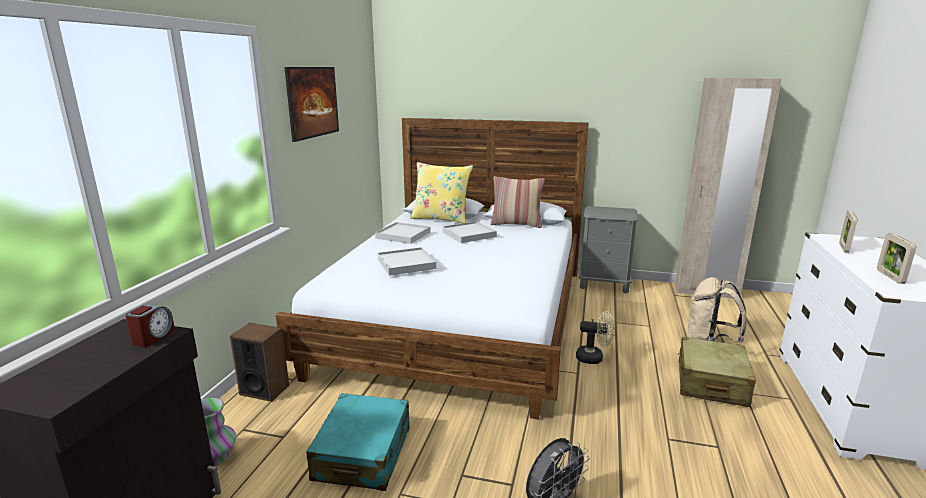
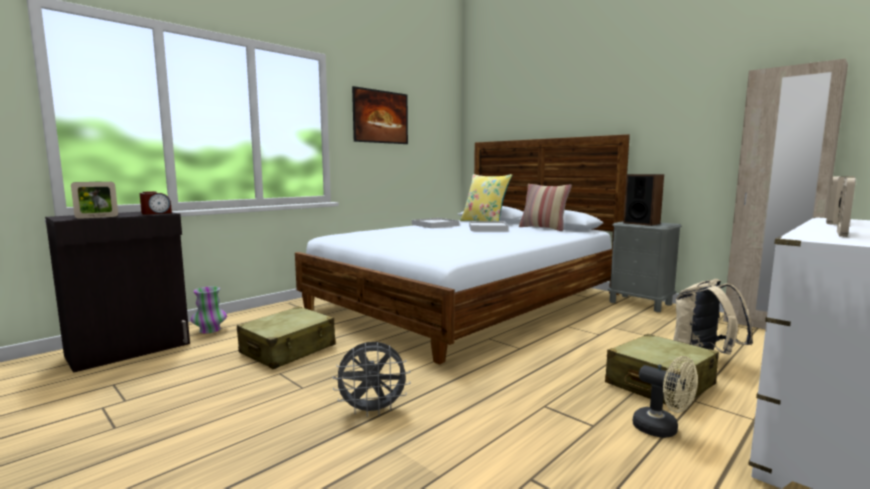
camera: 30 degrees right, 10 degrees down
speaker [230,323,289,402] -> speaker moved to [623,174,664,226]
turquoise suitcase [306,393,410,491] -> beige suitcase [237,306,336,369]
white tray [377,247,436,276] -> none
beige fan [576,311,615,364] -> beige fan moved to [633,356,698,438]
none -> picture frame [71,182,118,219]

